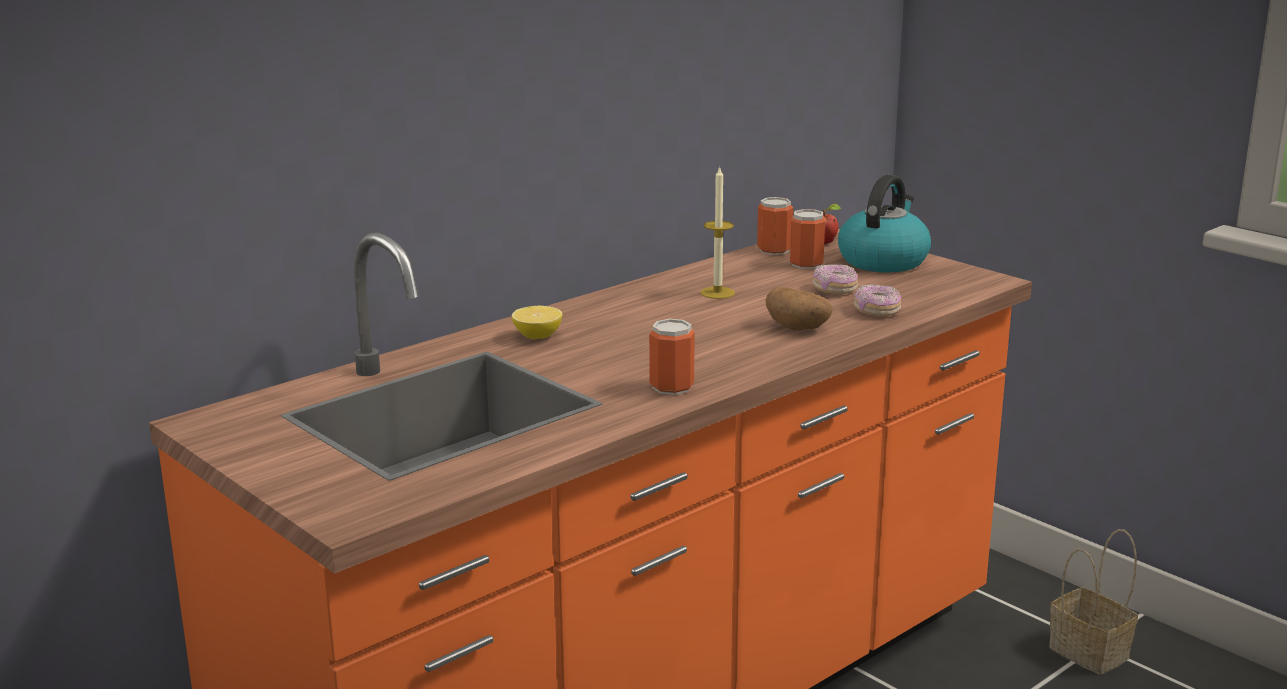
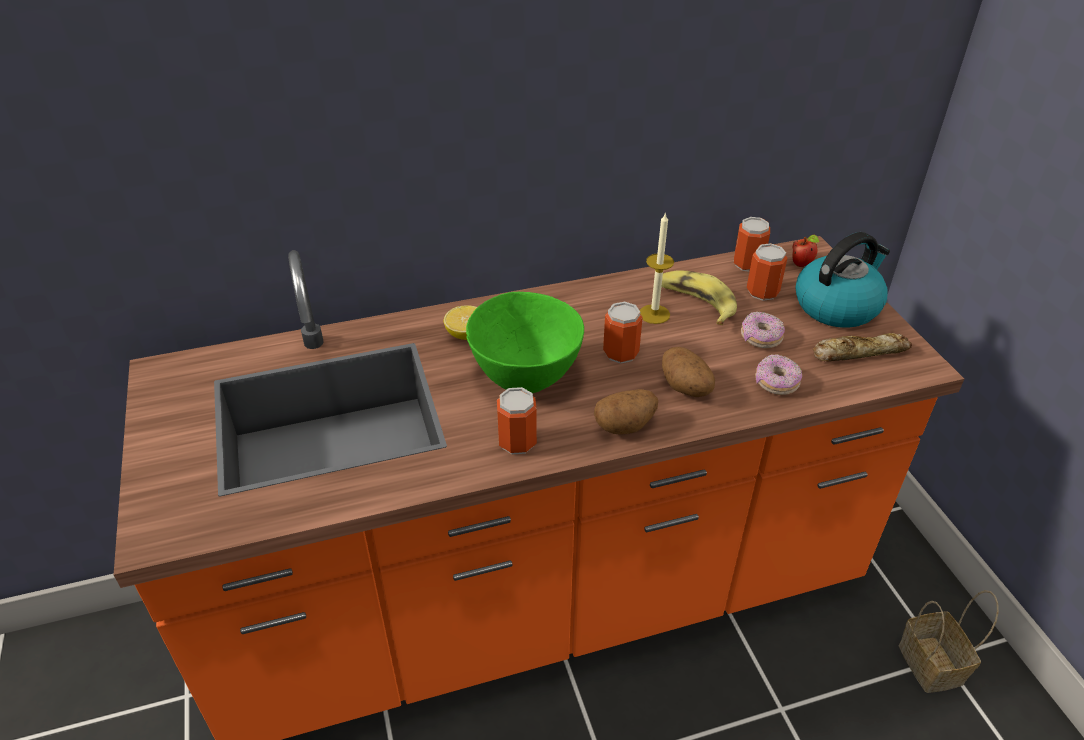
camera: 25 degrees right, 20 degrees up
none -> green bowl [466,292,584,393]
none -> potato [594,389,658,435]
none -> can [603,302,643,364]
none -> banana [662,270,737,325]
none -> bread [813,333,912,362]

